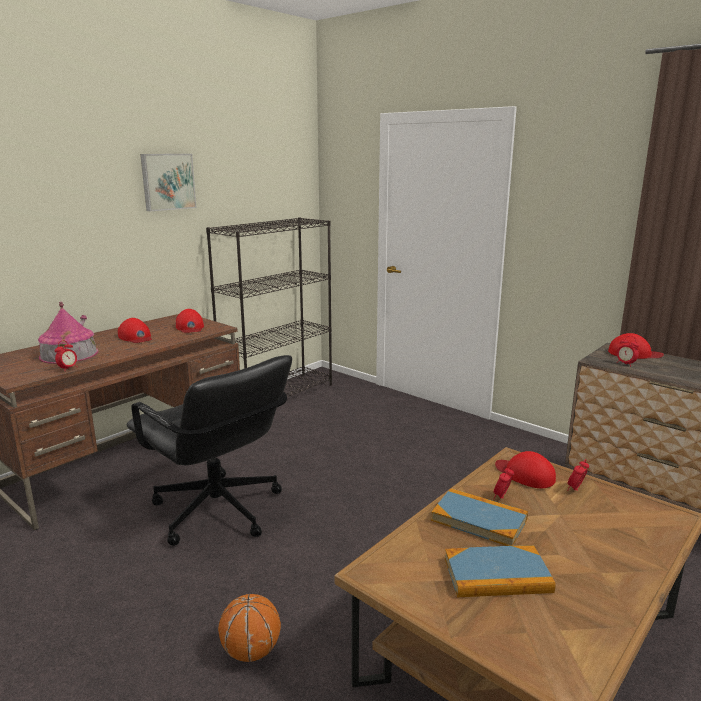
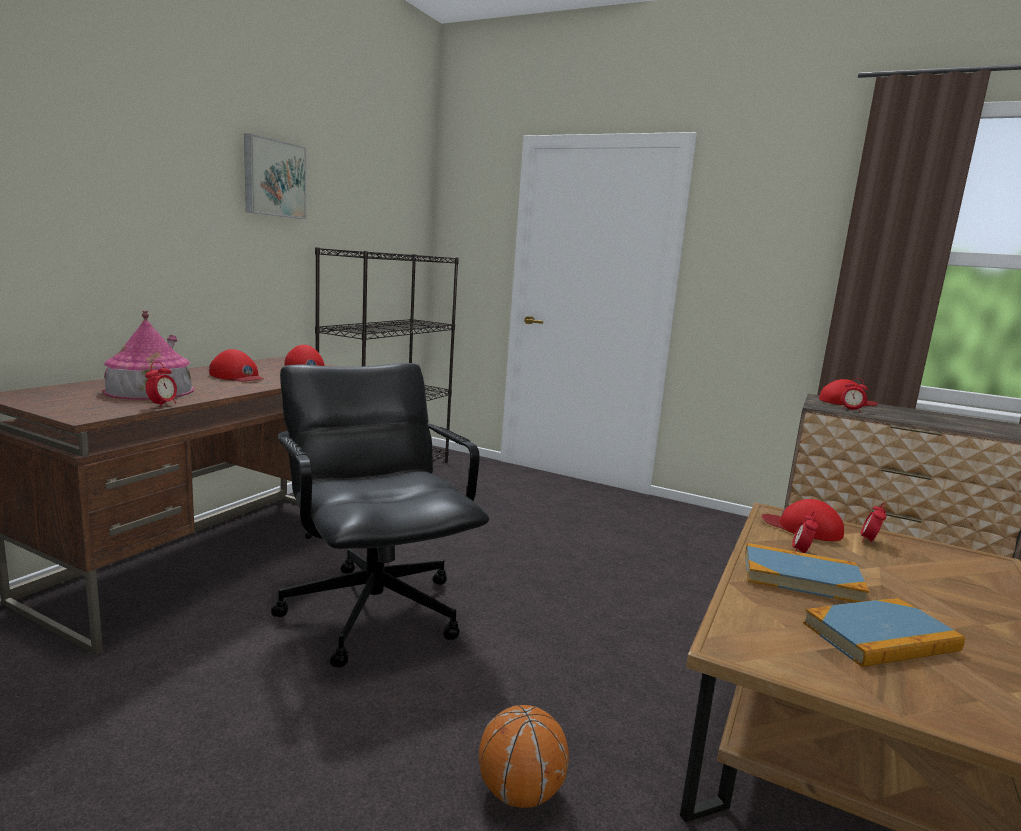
camera: 15 degrees left, 5 degrees down
black office chair [127,355,292,546] -> black office chair turned 150 degrees counterclockwise [271,363,490,668]

